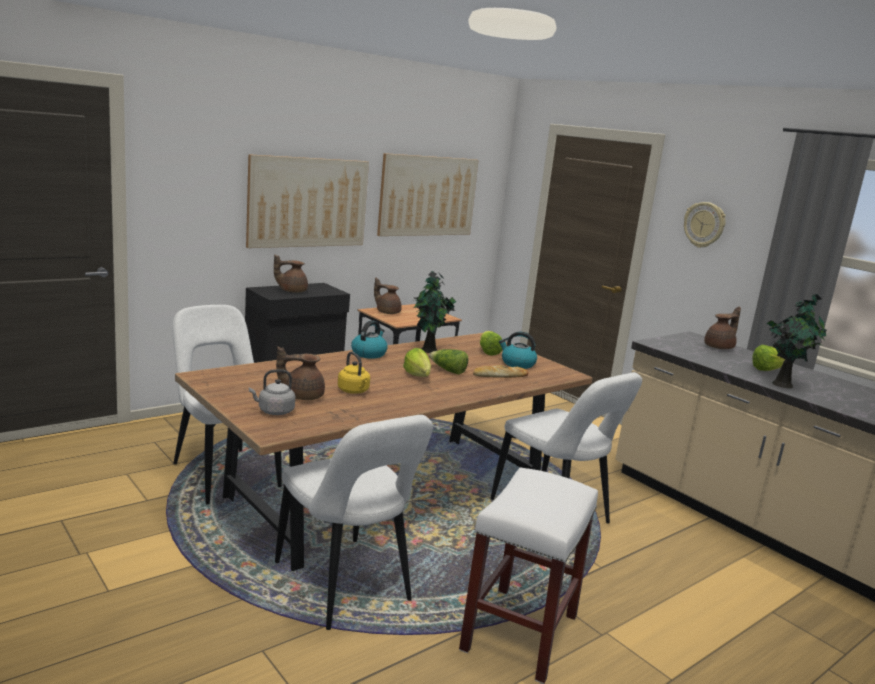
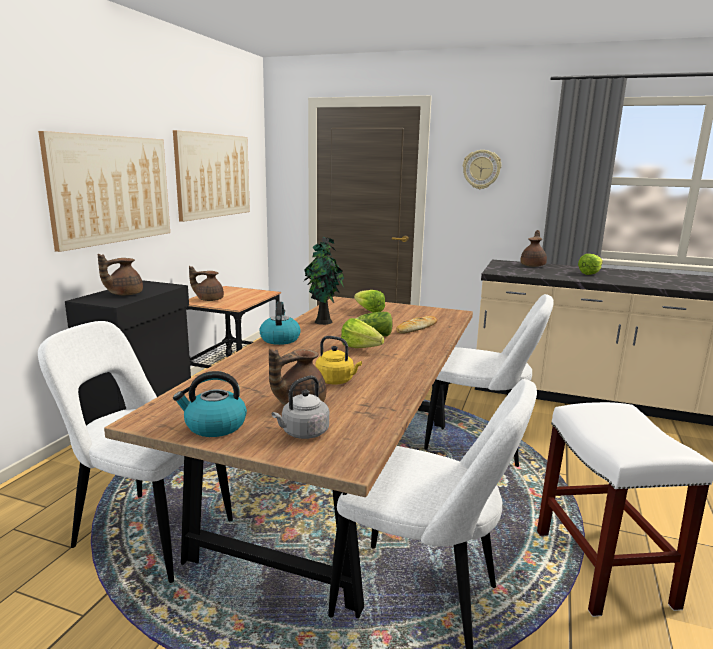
camera: 30 degrees left, 0 degrees up
kettle [499,331,537,369] -> kettle moved to [173,371,247,437]
potted plant [766,294,827,388] -> none

